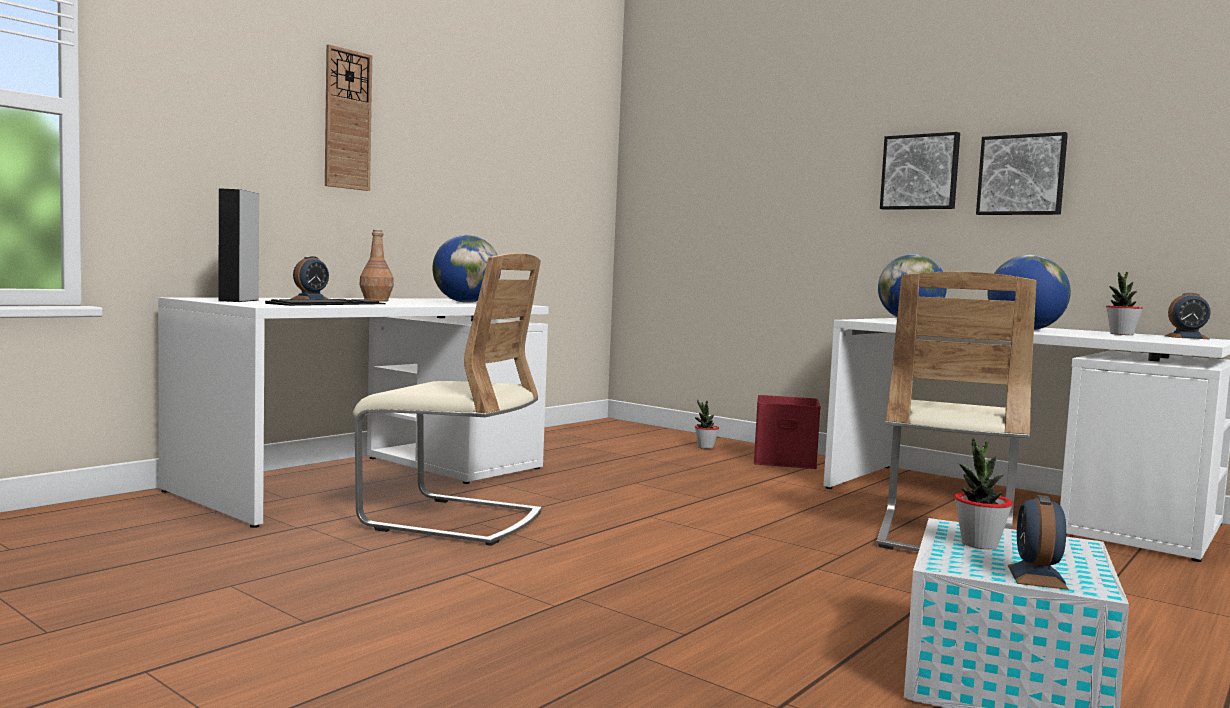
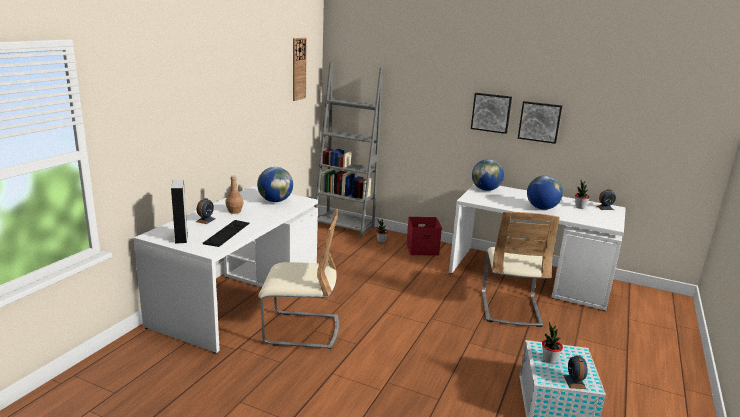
camera: 15 degrees left, 15 degrees up
wall clock [325,44,372,191] -> wall clock moved to [293,38,307,101]
none -> grey bookcase [315,62,383,238]

